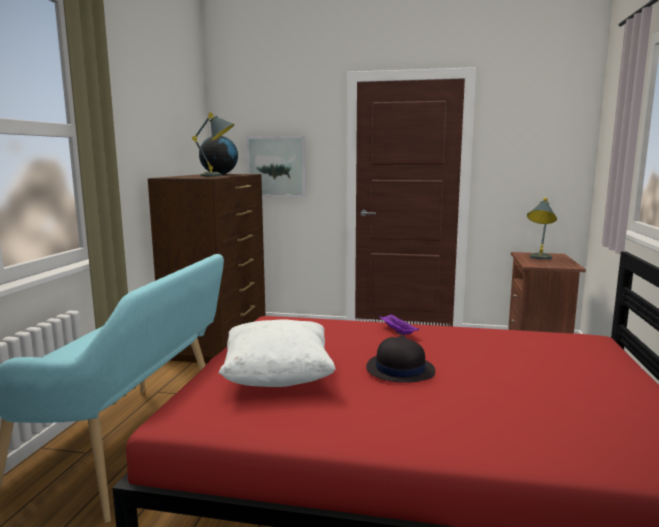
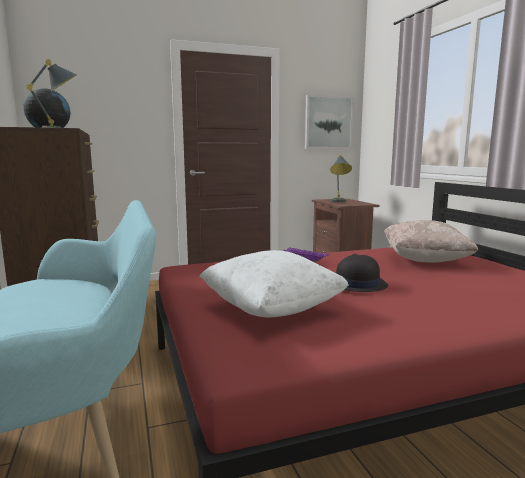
camera: 30 degrees left, 0 degrees up
picture [246,136,306,198] -> picture moved to [305,95,354,149]
none -> beige pillow [384,220,478,263]

